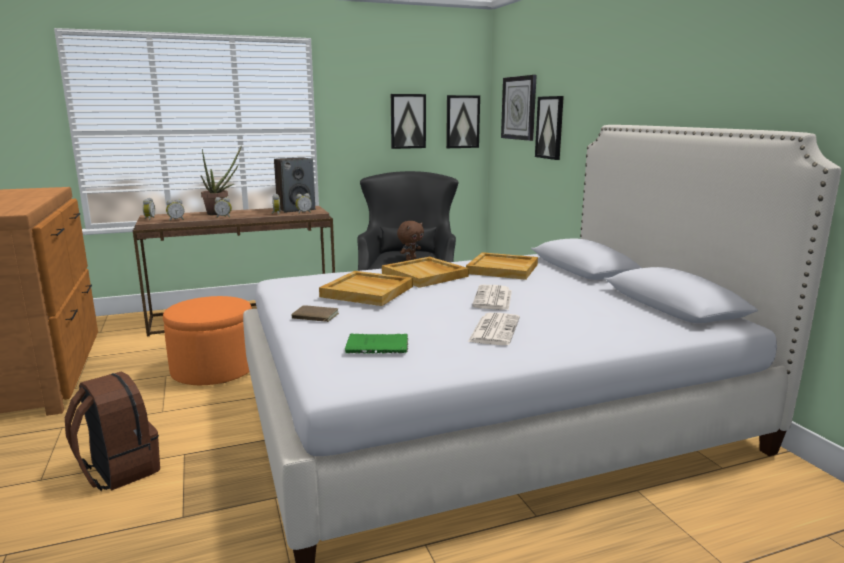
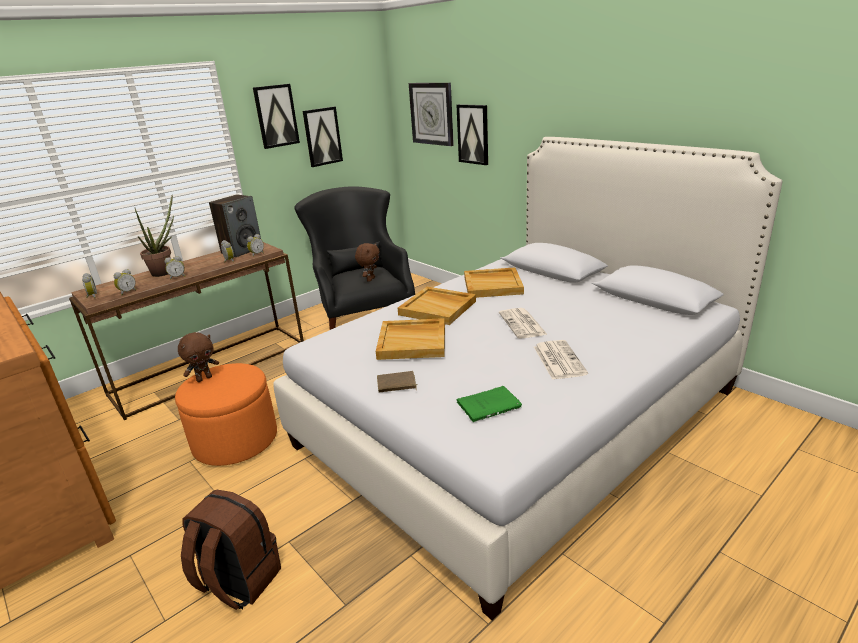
camera: 20 degrees left, 10 degrees up
picture [446,95,480,148] -> picture moved to [253,84,300,149]
none -> brown plush toy [178,332,219,382]

